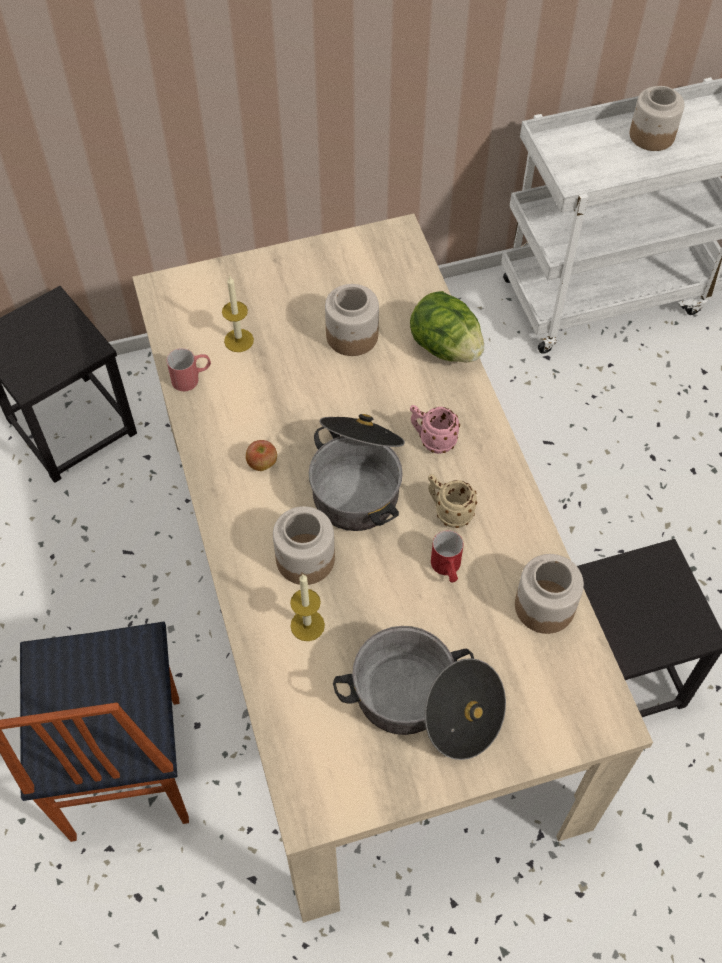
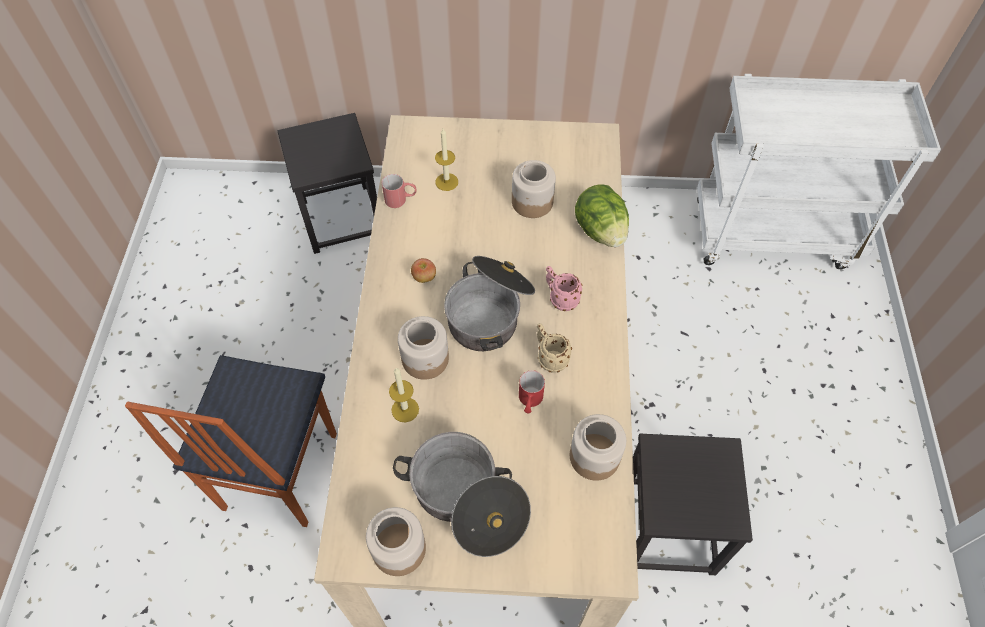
camera: 20 degrees right, 0 degrees up
jar [630,86,685,151] -> jar moved to [366,507,426,576]

